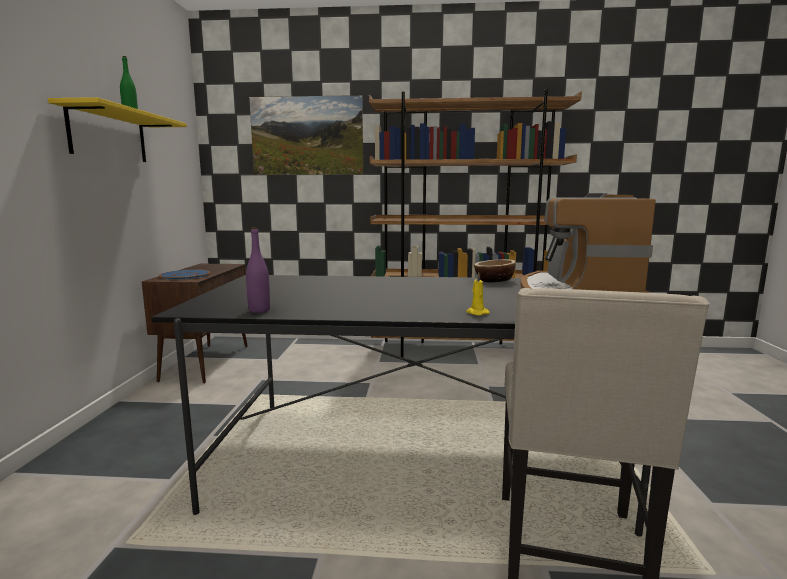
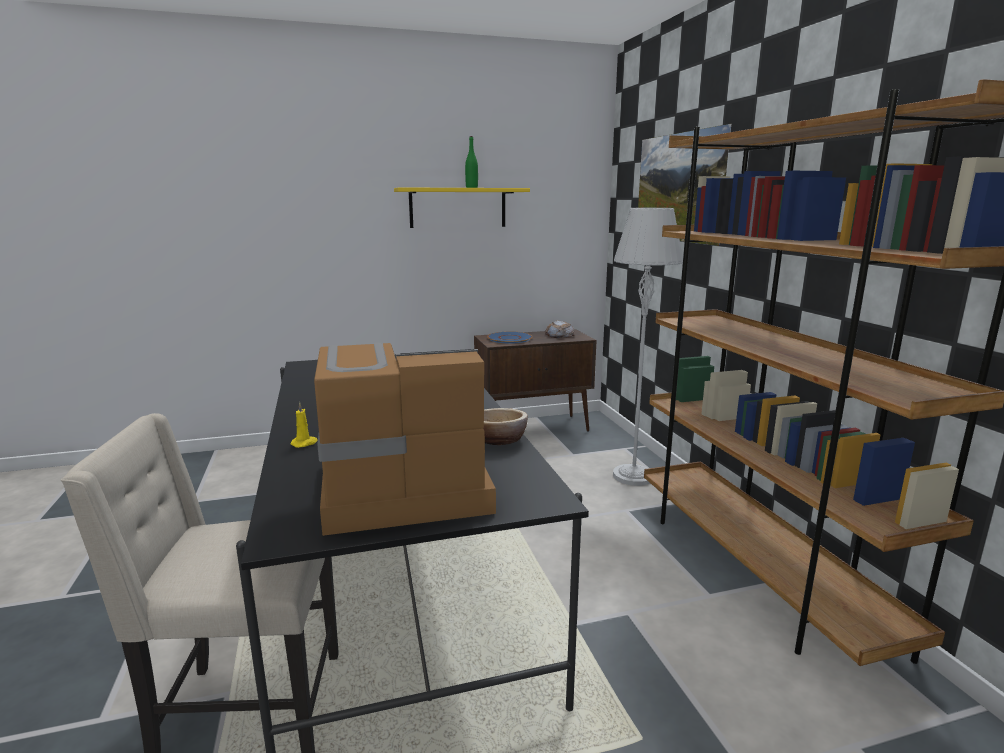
camera: 70 degrees right, 5 degrees up
purple bottle [246,227,270,313] -> none
none -> bread [545,320,575,338]
none -> grey floor lamp [613,208,683,486]

